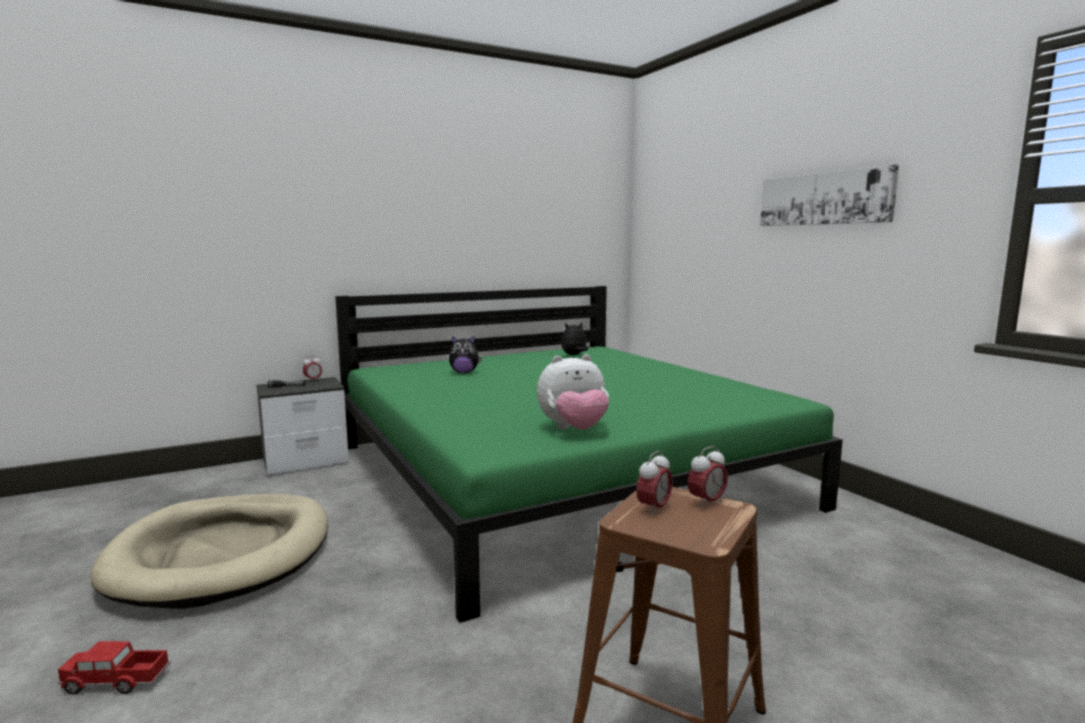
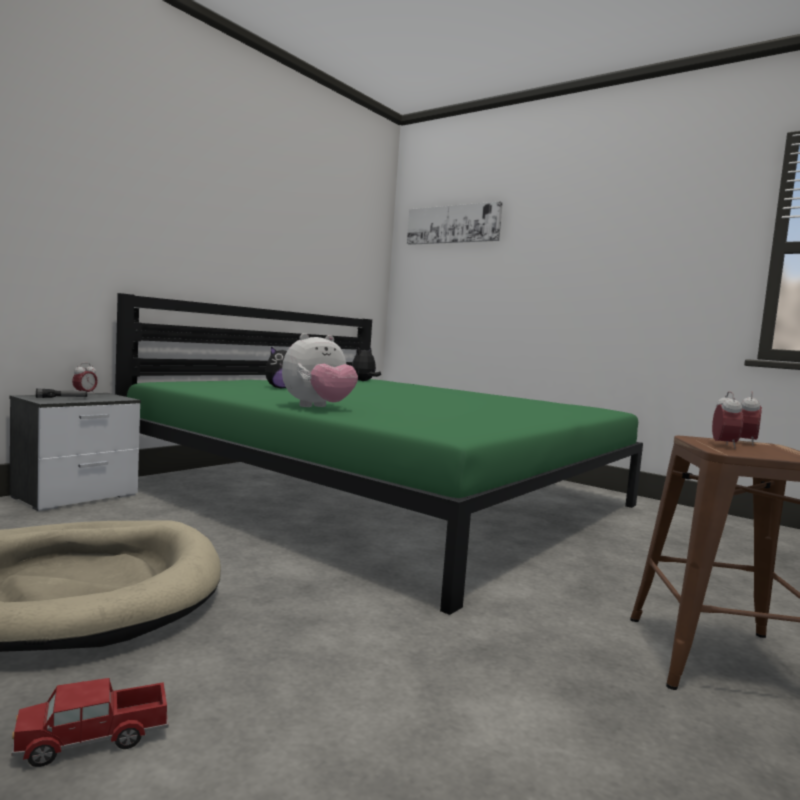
camera: 25 degrees left, 5 degrees down
plush toy [537,354,609,430] -> plush toy moved to [282,333,358,407]
picture [760,164,899,226] -> picture moved to [407,201,503,245]

